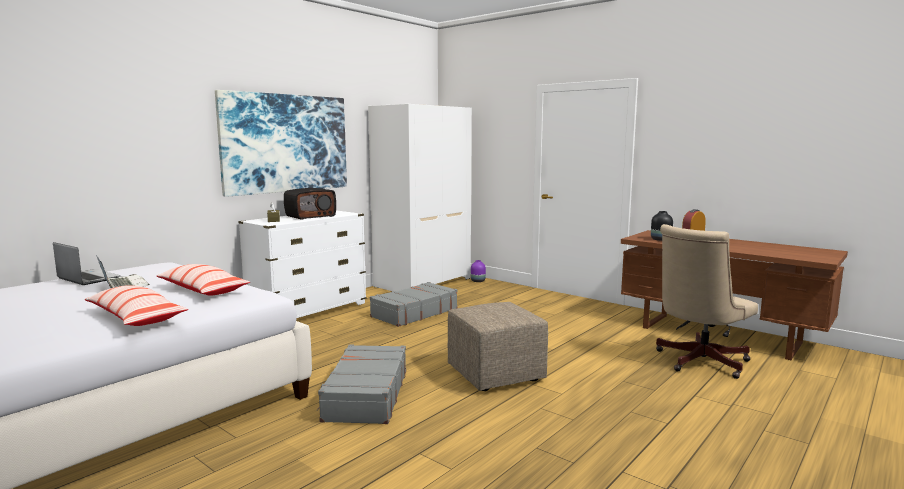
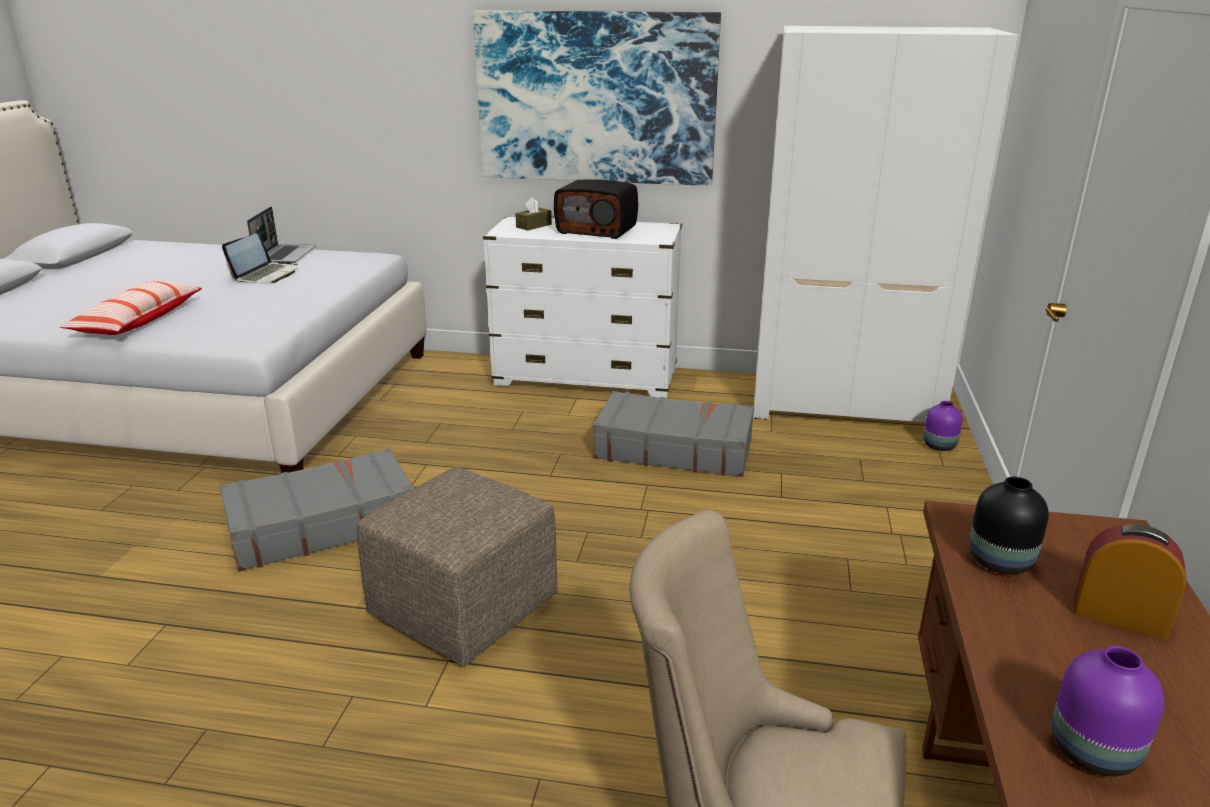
camera: 60 degrees right, 15 degrees up
pillow [157,264,250,296] -> none
none -> purple vase [1052,646,1164,776]

